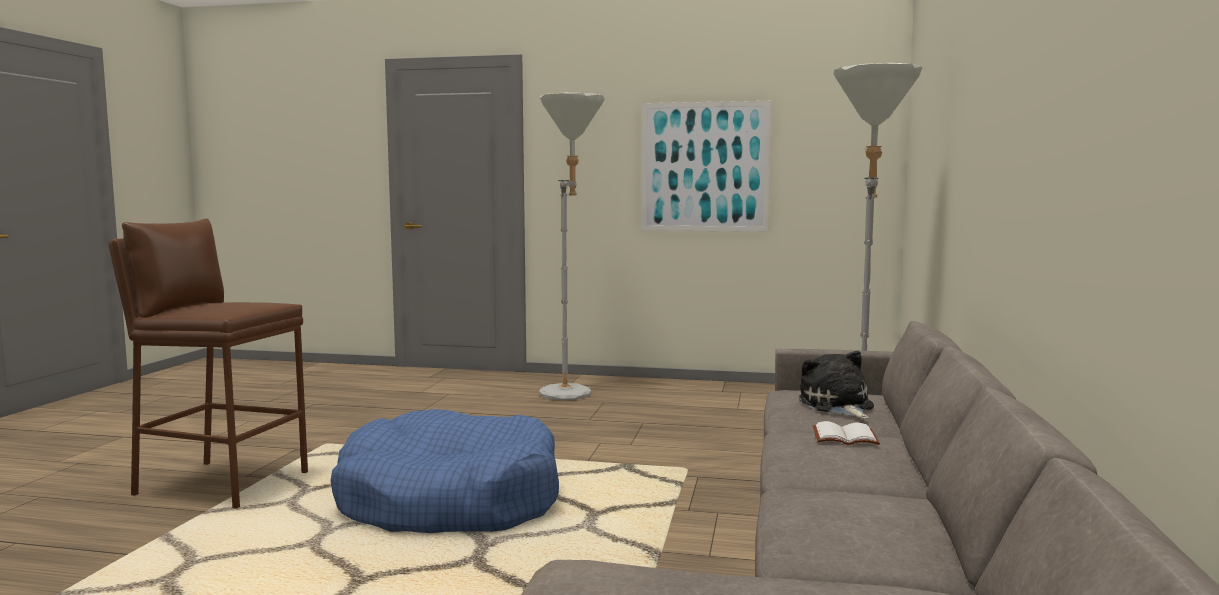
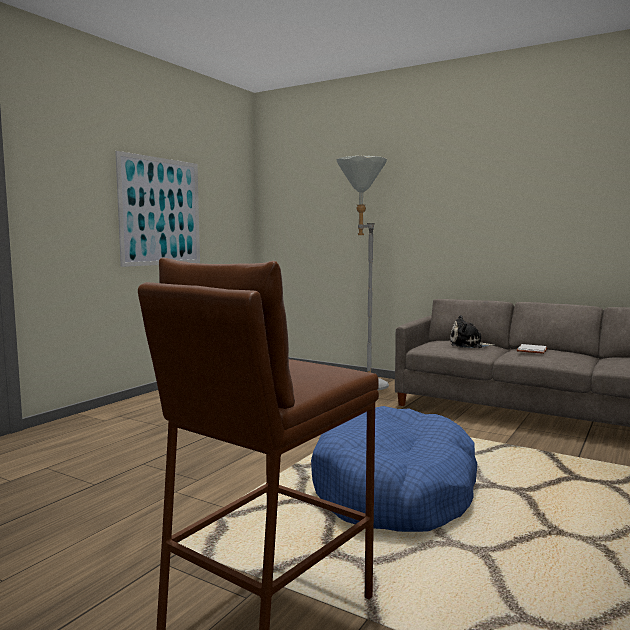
camera: 70 degrees left, 0 degrees up
grey floor lamp [539,93,605,401] -> none

